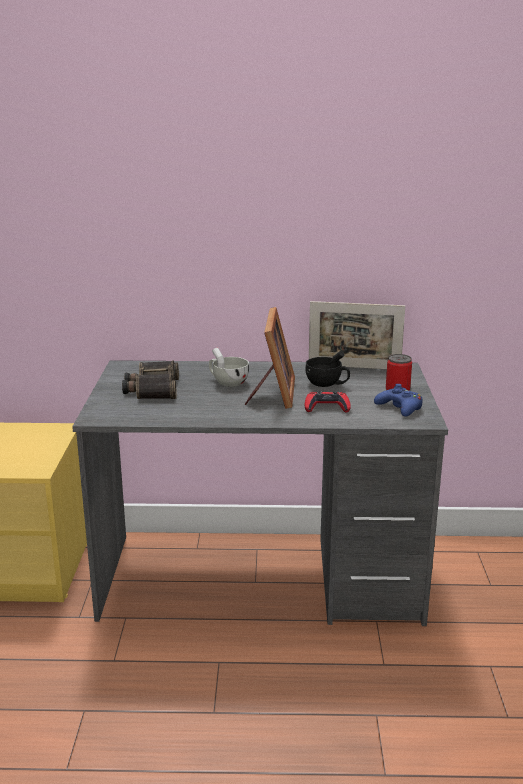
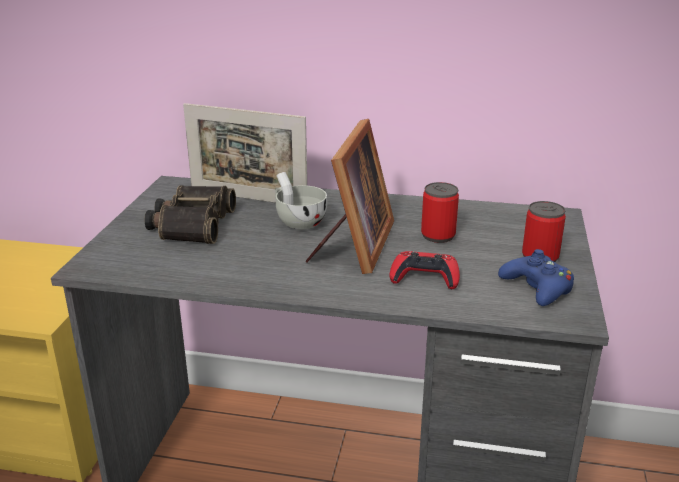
camera: 10 degrees right, 5 degrees up
black cup [305,351,350,387] -> can [421,182,459,243]
picture frame [309,301,405,369] -> picture frame moved to [183,103,307,203]

